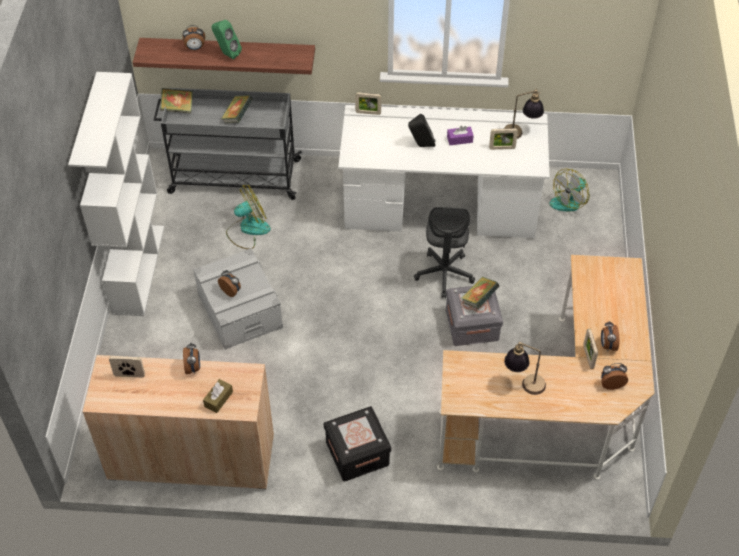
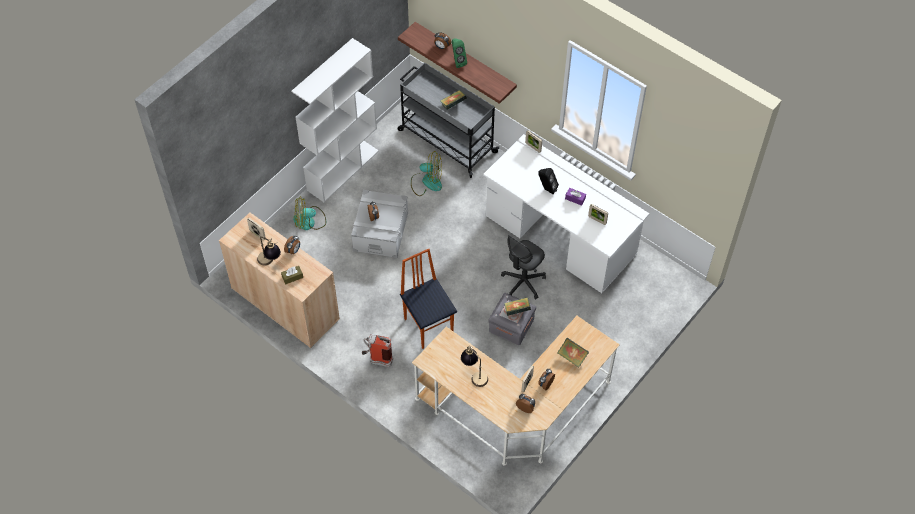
camera: 35 degrees right, 5 degrees up
book [160,88,193,113] -> book moved to [557,337,589,367]
black storage box [324,406,391,481] -> fire extinguisher [362,334,393,367]
table lamp [504,89,544,139] -> table lamp moved to [257,236,281,265]
fan [549,169,590,212] -> fan moved to [293,196,326,230]
none -> chair [400,249,457,349]

